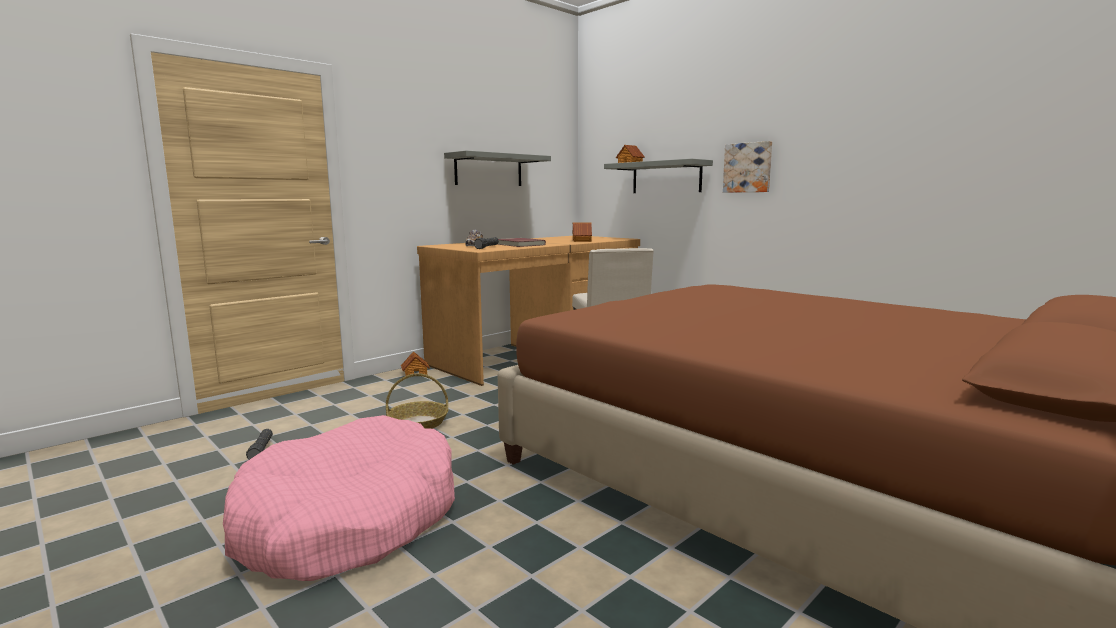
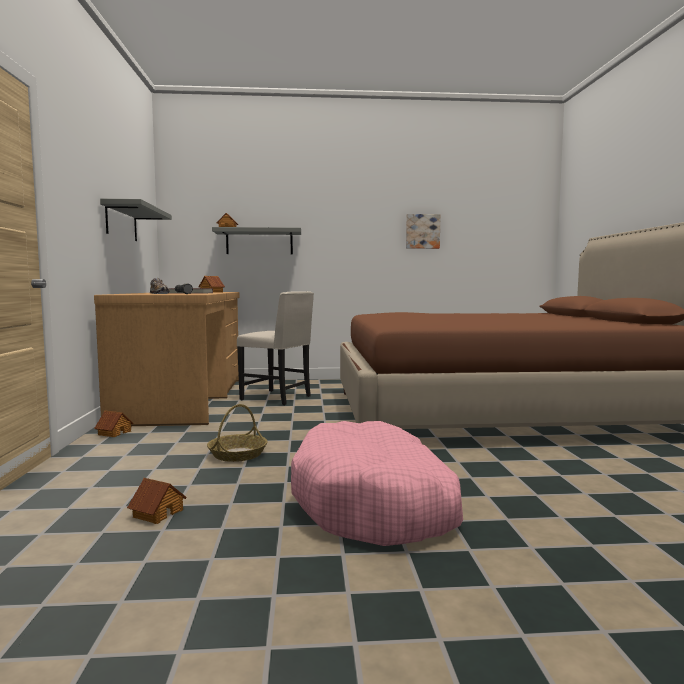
camera: 50 degrees left, 5 degrees down
black flashlight [246,429,273,460] -> toy house [127,478,187,524]
picture [723,141,772,193] -> picture moved to [406,214,440,249]

